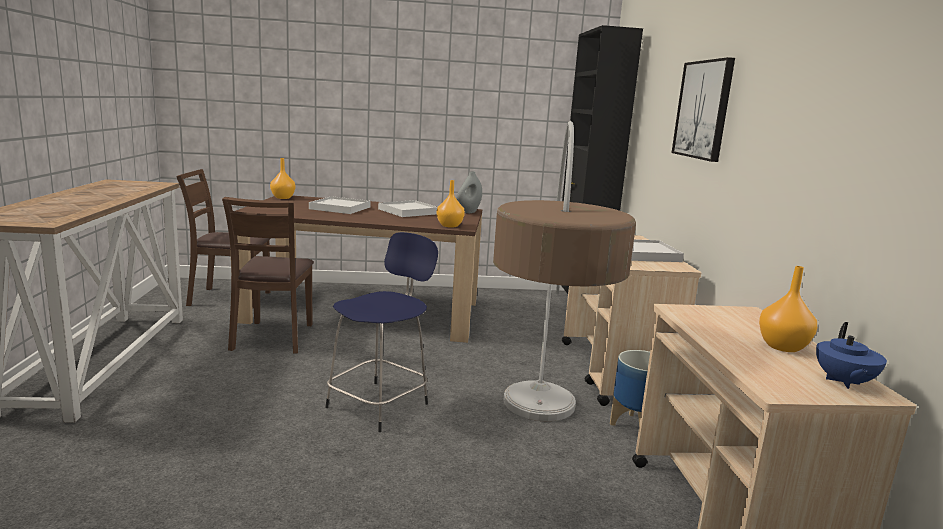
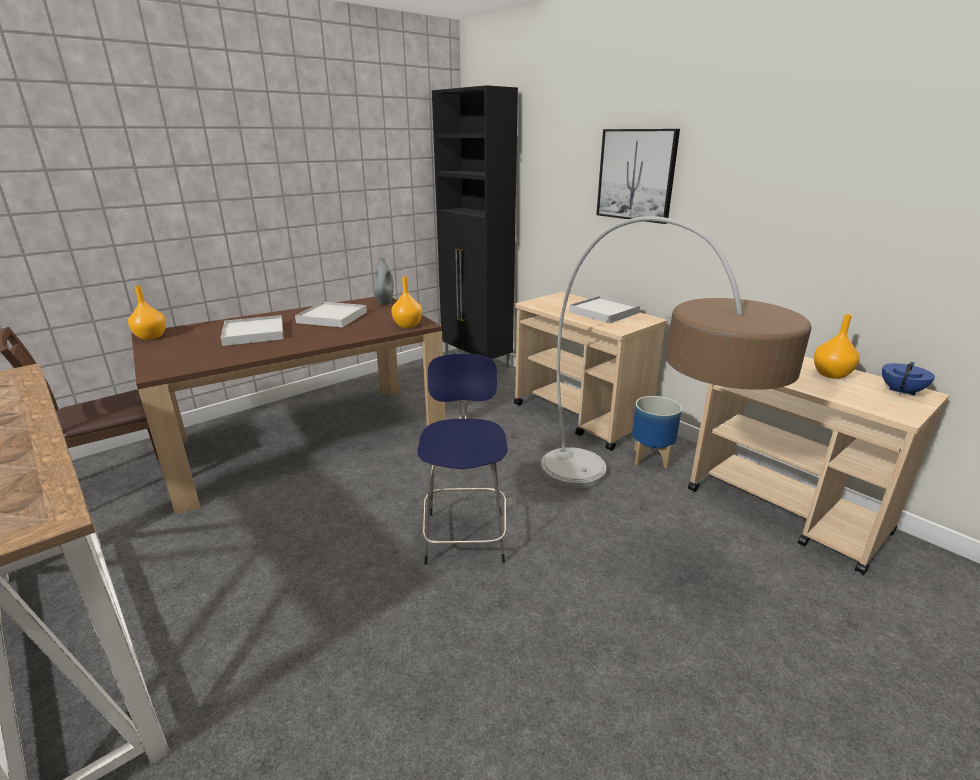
camera: 35 degrees left, 10 degrees up
brown chair [222,197,314,354] -> none
blue teapot [816,322,887,389] -> blue teapot turned 120 degrees counterclockwise [882,362,935,396]

